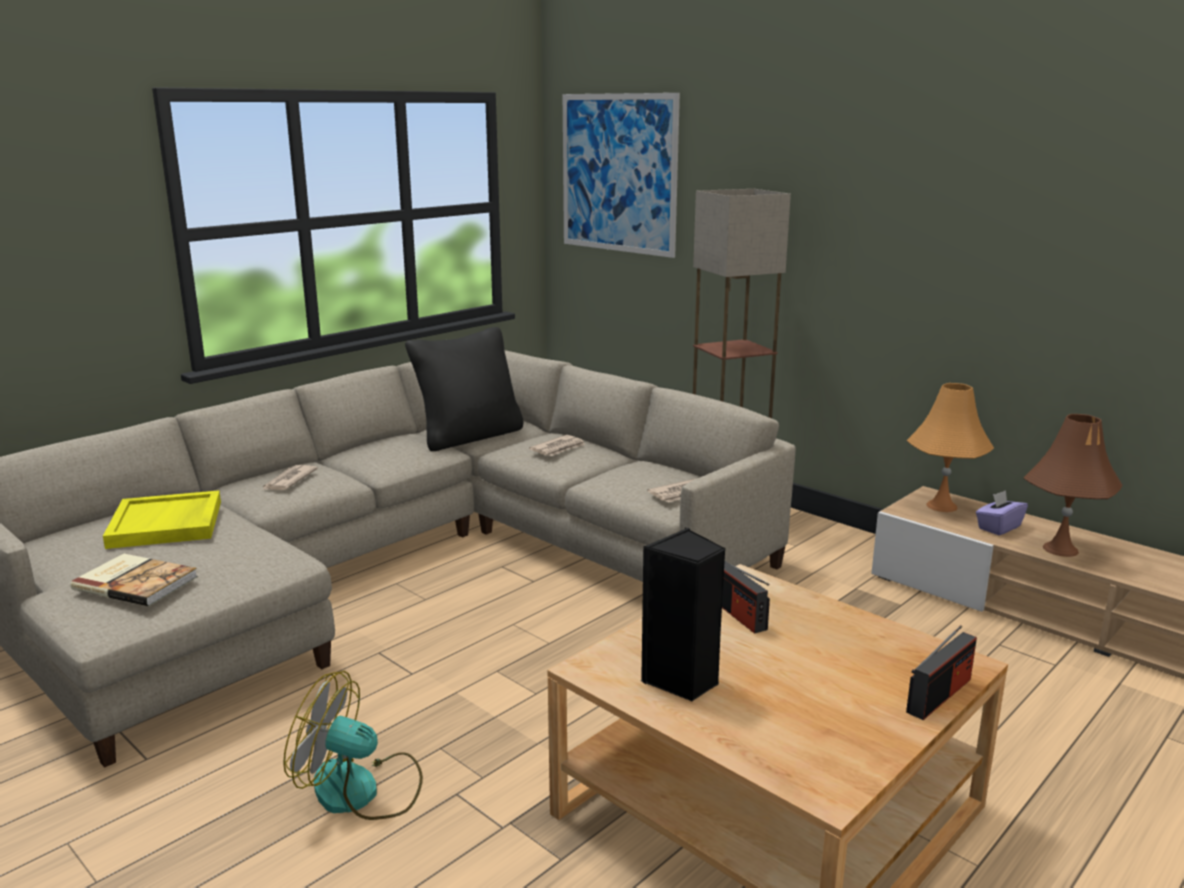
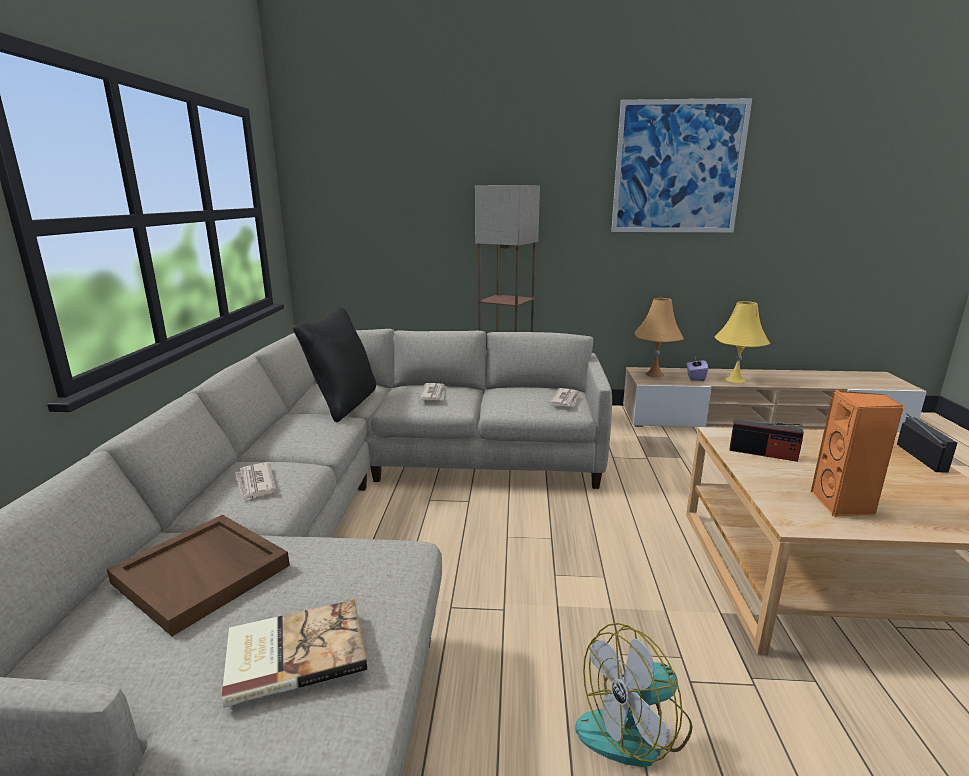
camera: 40 degrees left, 0 degrees up
yellow tray [103,490,221,549] -> brown tray [107,515,290,636]
picture [563,93,680,258] -> picture moved to [611,98,752,232]
black speaker [640,528,725,702] -> orange speaker [811,390,904,517]
brown table lamp [1024,414,1123,557] -> yellow table lamp [715,301,770,383]

